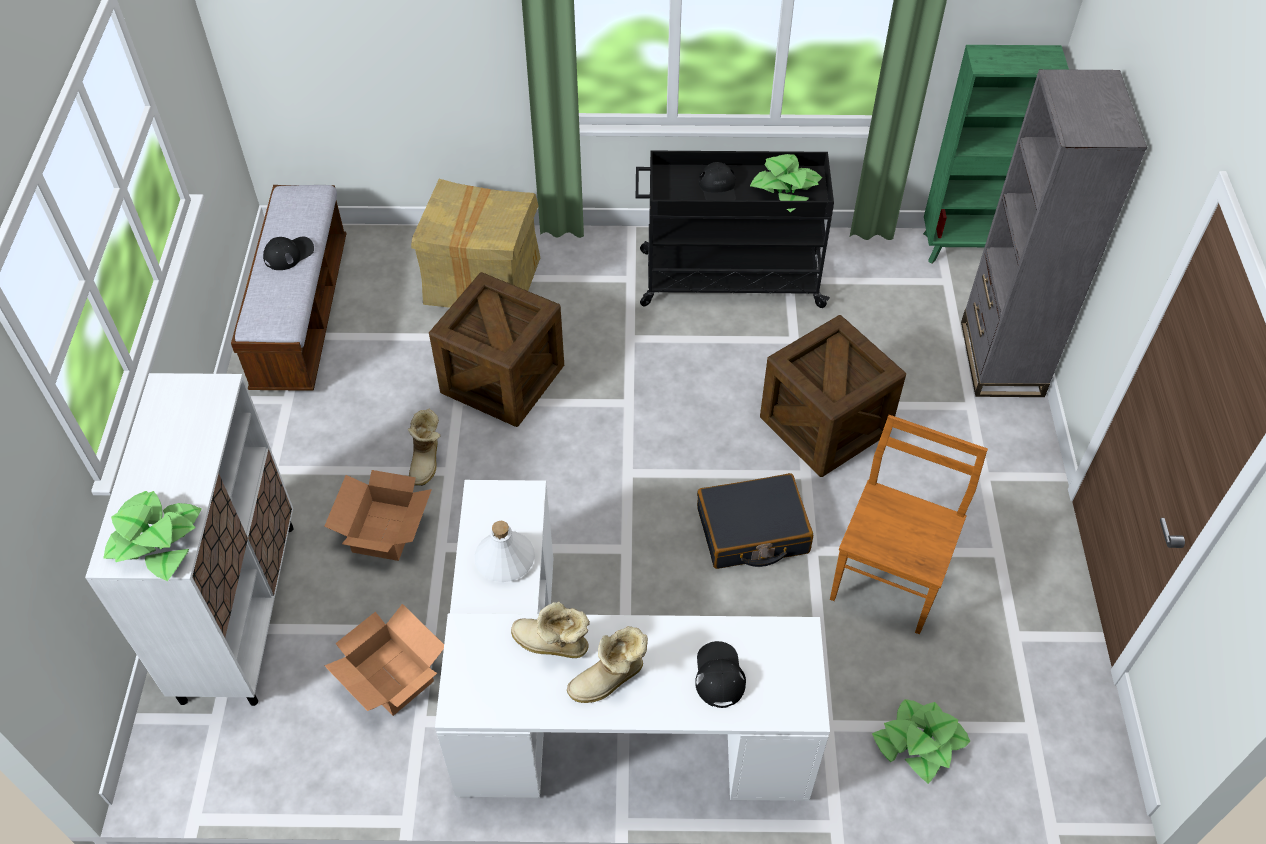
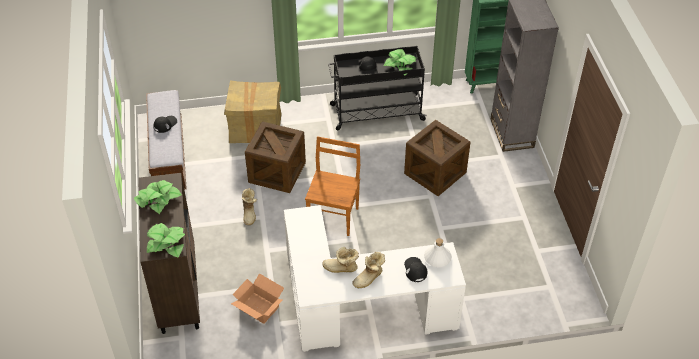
camera: 10 degrees left, 5 degrees down
white cabinet [85,373,294,706] -> brown cabinet [138,173,200,334]
cardboard box [324,470,432,561] -> none
white bottle [474,521,535,582] -> white bottle moved to [424,238,452,267]
black suitcase [697,473,813,569] -> none
brown chair [830,415,988,634] -> brown chair moved to [305,136,360,236]
potted plant [872,699,971,784] -> potted plant moved to [134,180,182,214]

